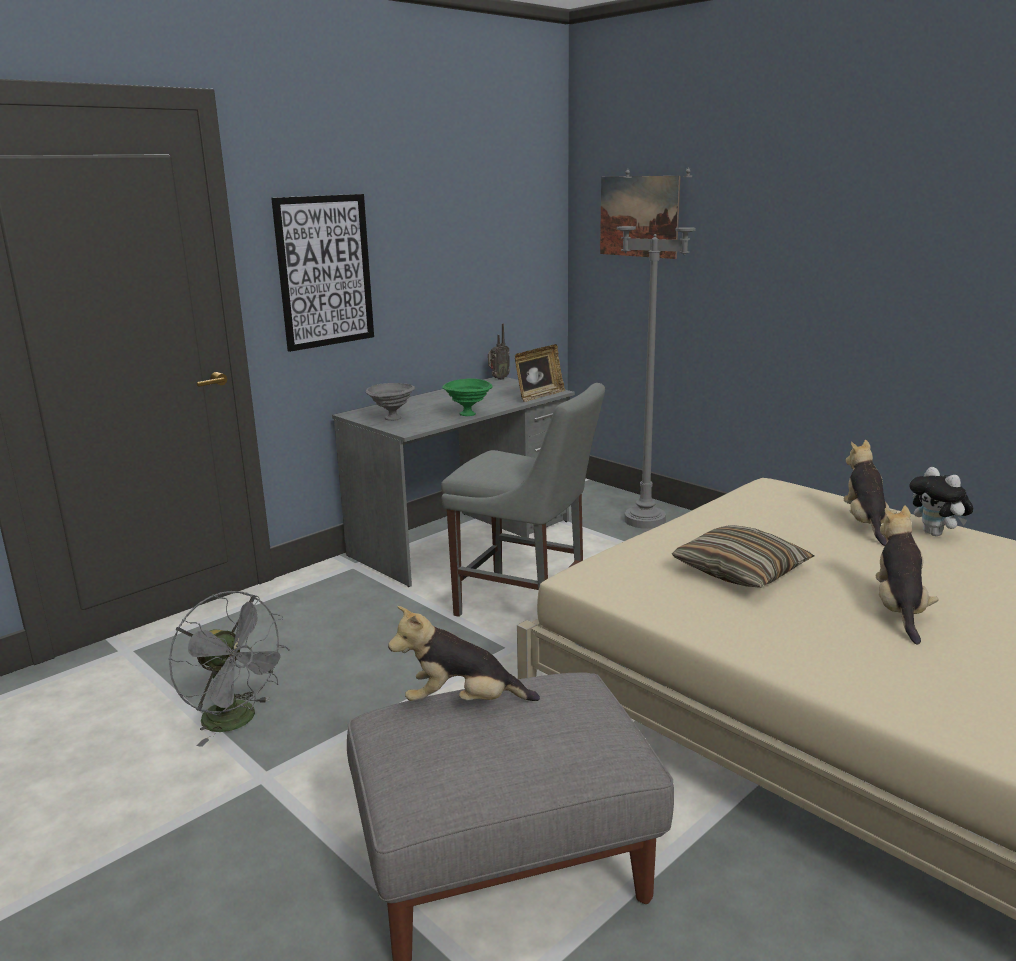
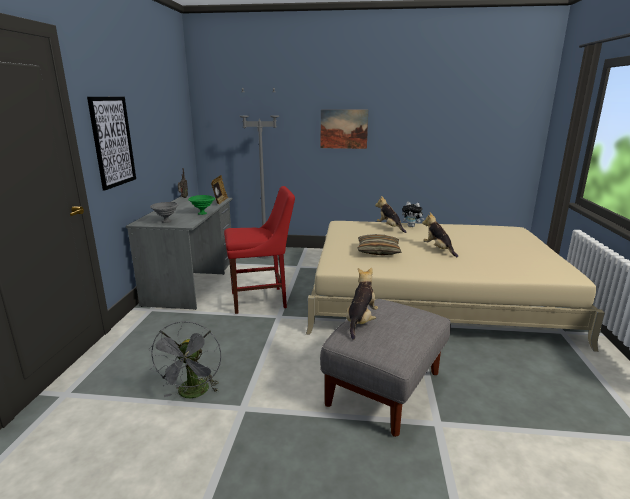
camera: 40 degrees left, 0 degrees up
grey fan [169,591,290,747] -> grey fan turned 90 degrees clockwise [149,321,221,398]
plush toy [388,606,540,701] -> plush toy turned 150 degrees clockwise [346,268,378,340]
grey chair [441,383,605,617] -> red chair [224,186,295,314]
picture [600,176,680,259] -> picture moved to [321,109,368,149]

